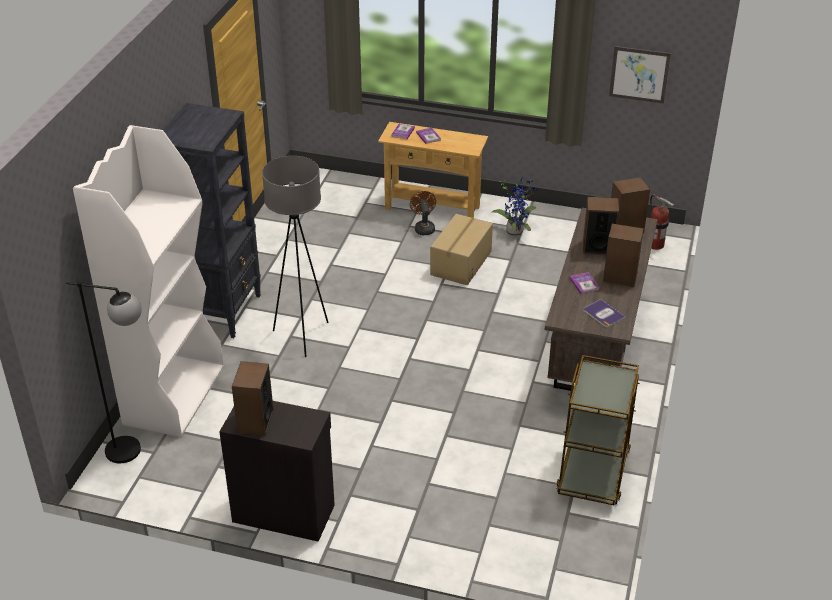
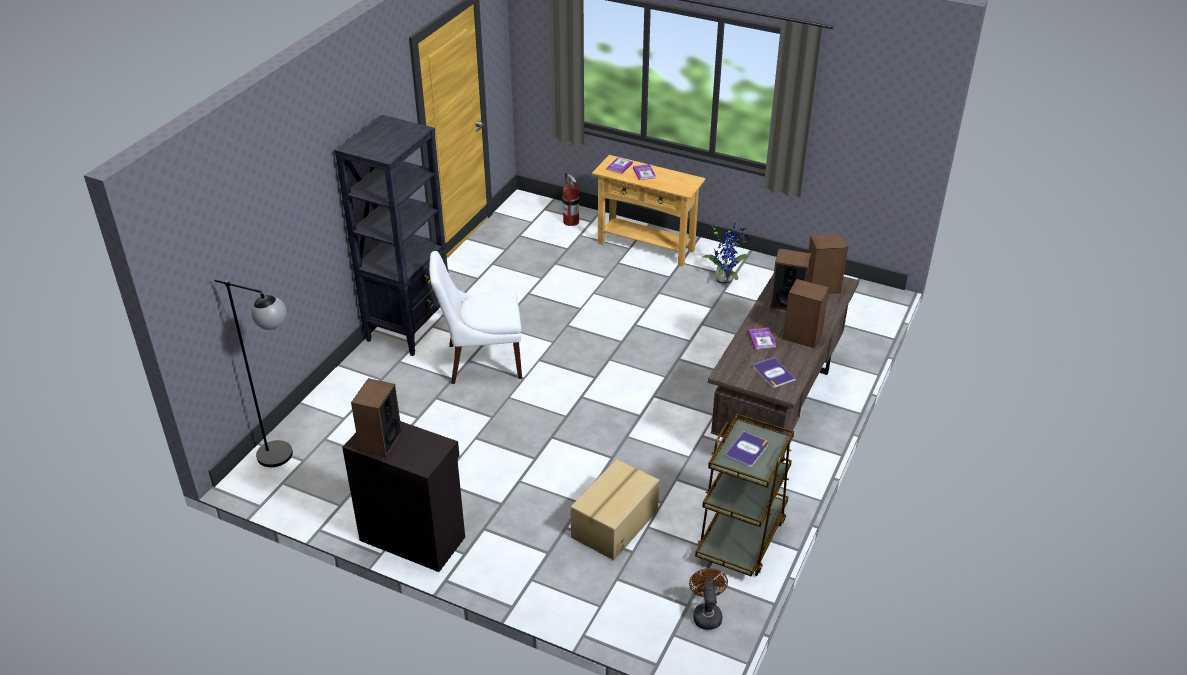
camera: 10 degrees right, 0 degrees up
white bookcase [73,125,224,437] -> none
grey floor lamp [262,156,329,357] -> white chair [429,251,522,384]
brown fan [410,191,436,235] -> brown fan moved to [689,568,728,630]
cardboard box [430,214,493,285] -> cardboard box moved to [570,459,660,560]
picture [609,46,671,104] -> none
fire extinguisher [650,194,674,250] -> fire extinguisher moved to [562,172,580,226]
none -> book [725,432,768,467]

